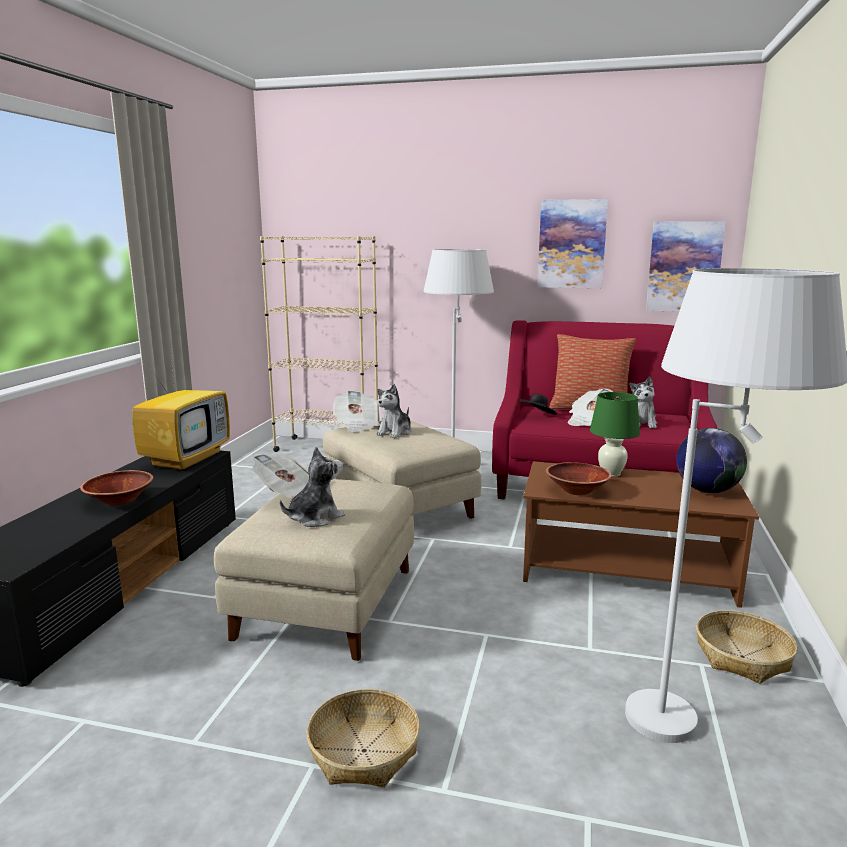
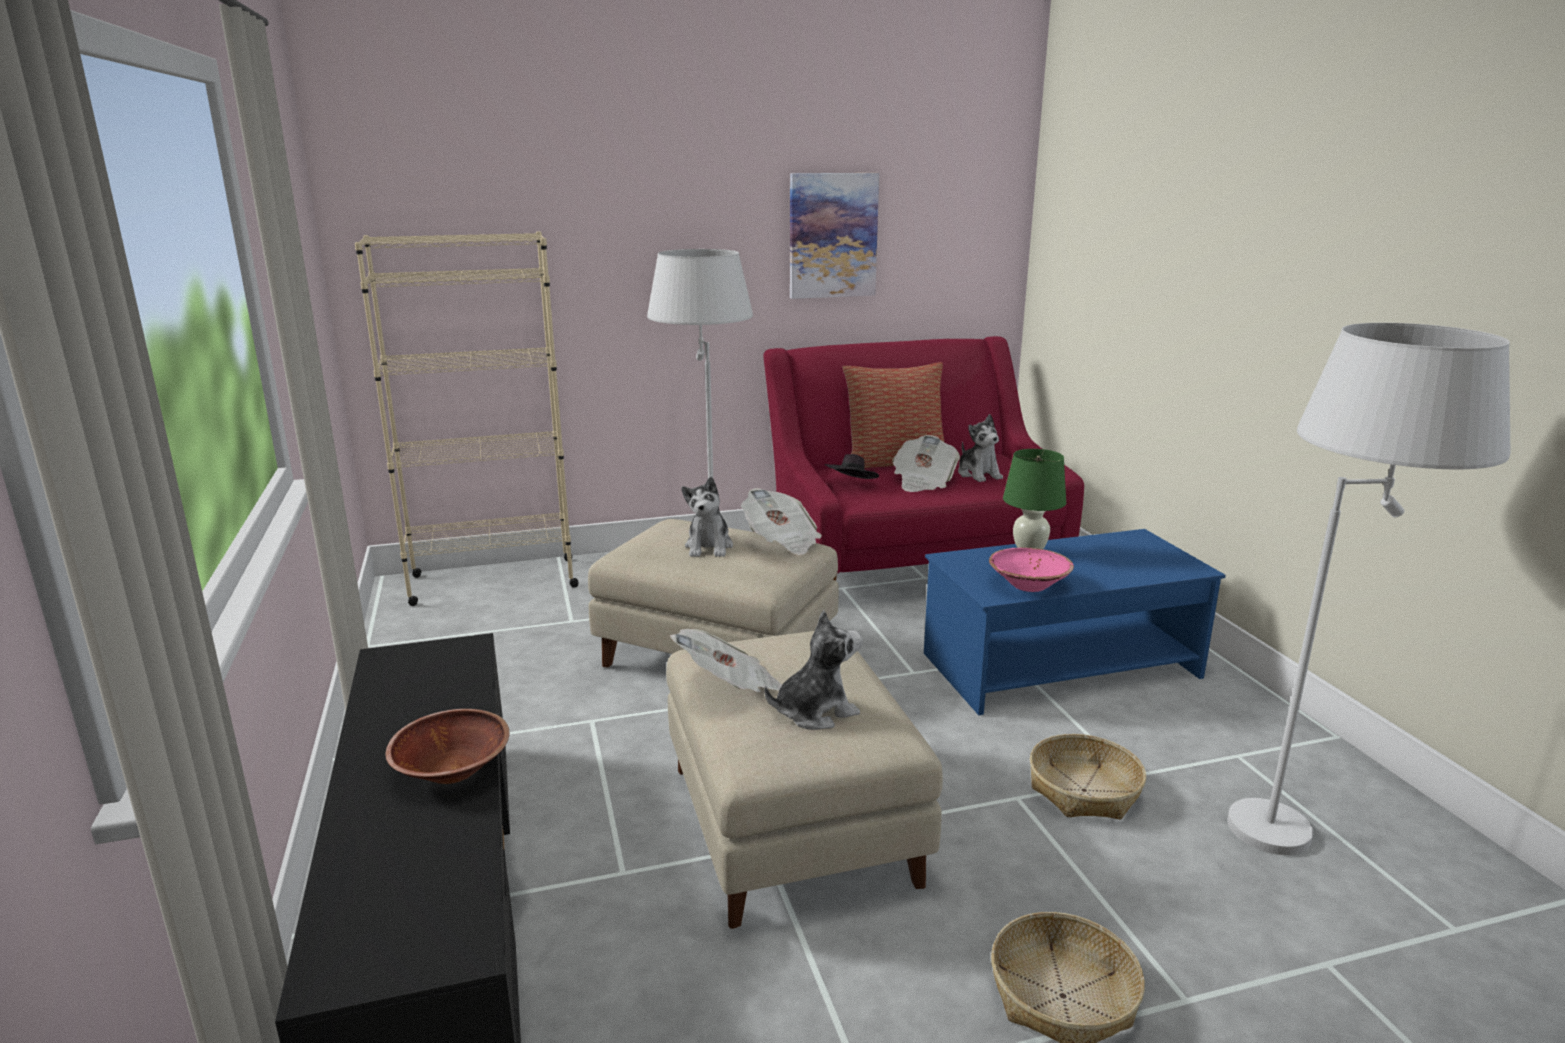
camera: 30 degrees left, 5 degrees up
television [132,348,230,471] -> none
plush toy [280,446,345,527] -> plush toy turned 45 degrees clockwise [764,610,863,730]
newspaper [331,390,381,433] -> newspaper moved to [741,488,822,555]
brown coffee table [523,462,759,608] -> blue coffee table [924,529,1226,715]
brown bowl [546,462,612,495] -> pink bowl [989,548,1074,592]
picture [646,221,726,312] -> none
globe [676,428,747,493] -> none
basket [696,610,797,684] -> basket moved to [1030,734,1146,819]

